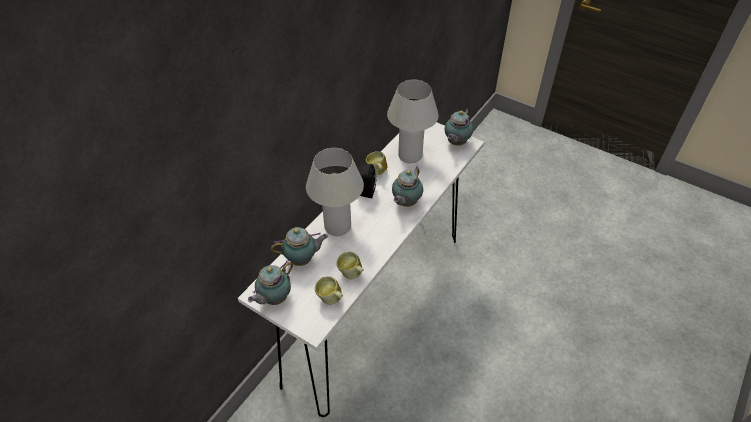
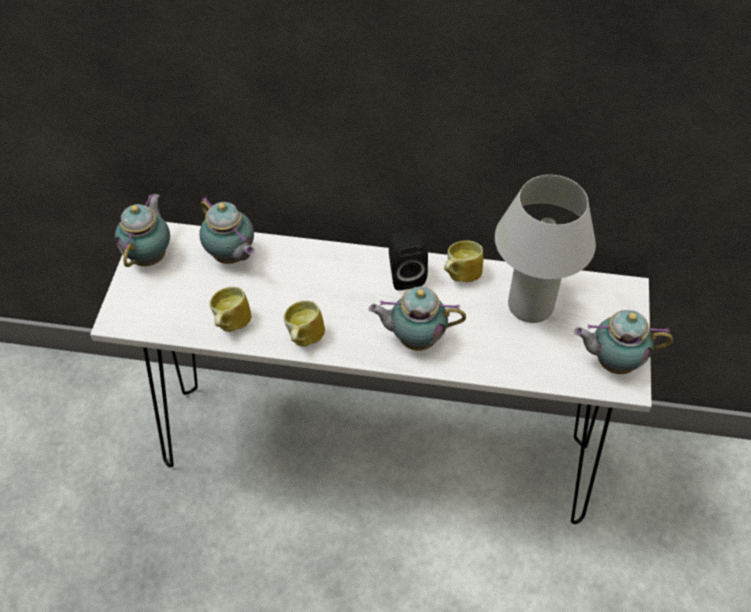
camera: 65 degrees right, 5 degrees up
teapot [248,260,293,305] -> teapot turned 90 degrees clockwise [115,194,170,267]
white table lamp [306,148,364,236] -> none
mug [315,276,343,305] -> mug moved to [284,300,325,346]

